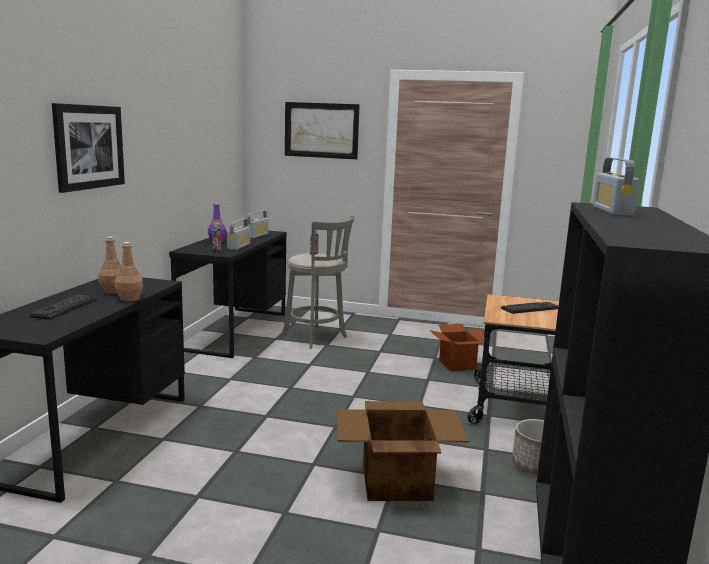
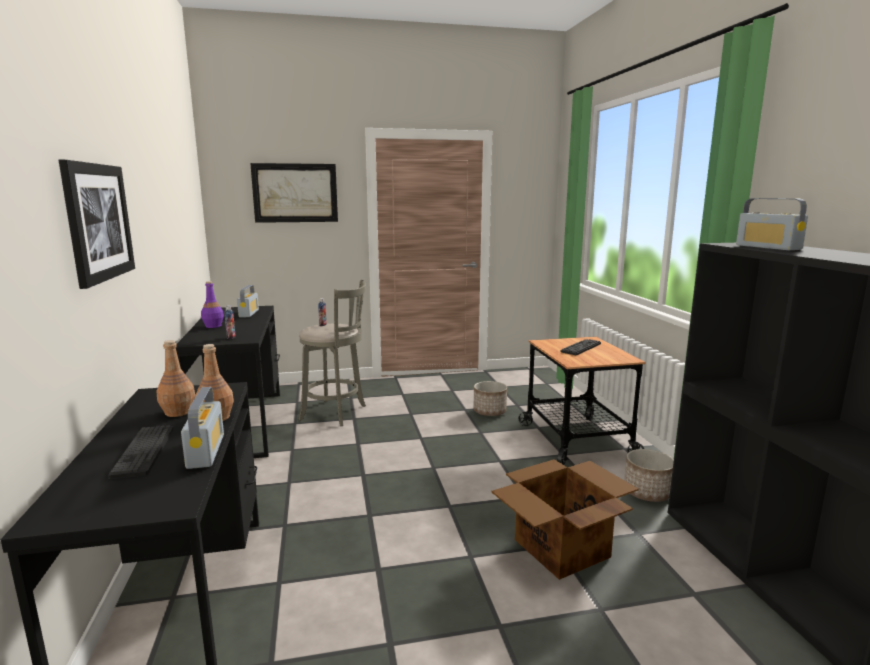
camera: 25 degrees left, 0 degrees up
radio [227,219,250,250] -> radio moved to [181,387,224,469]
cardboard box [429,324,492,371] -> planter [474,381,507,416]

